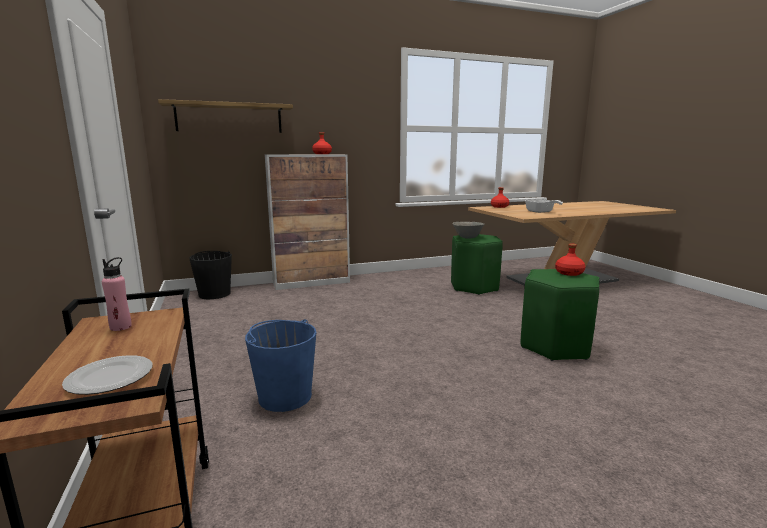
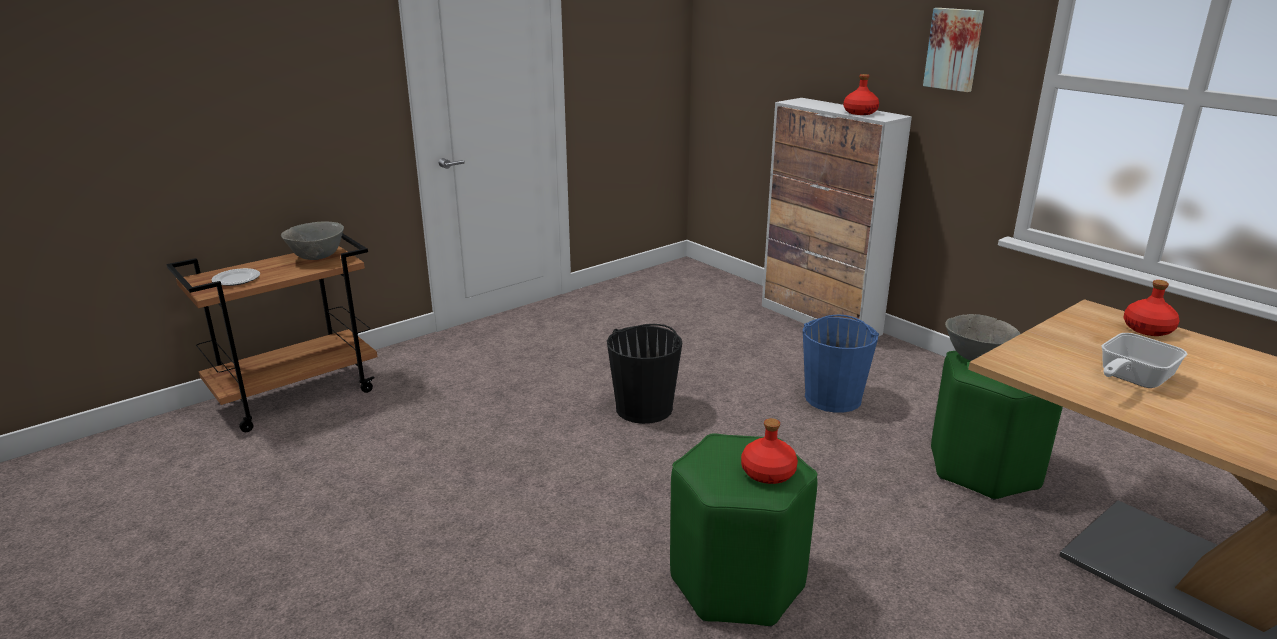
camera: 70 degrees right, 10 degrees up
pink bottle [102,257,132,331] -> grey bowl [281,221,344,260]
shelf [158,99,293,133] -> none
black bucket [189,251,232,299] -> black bucket moved to [607,324,682,424]
blue bucket [245,319,316,412] -> blue bucket moved to [803,315,879,413]
none -> picture [923,8,984,92]

